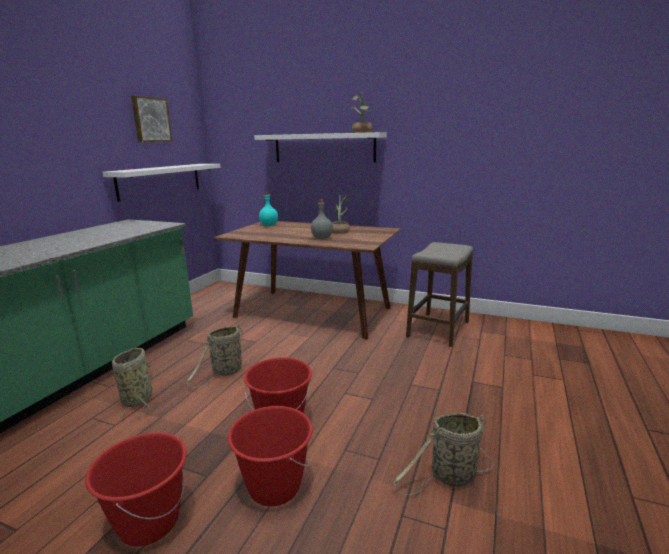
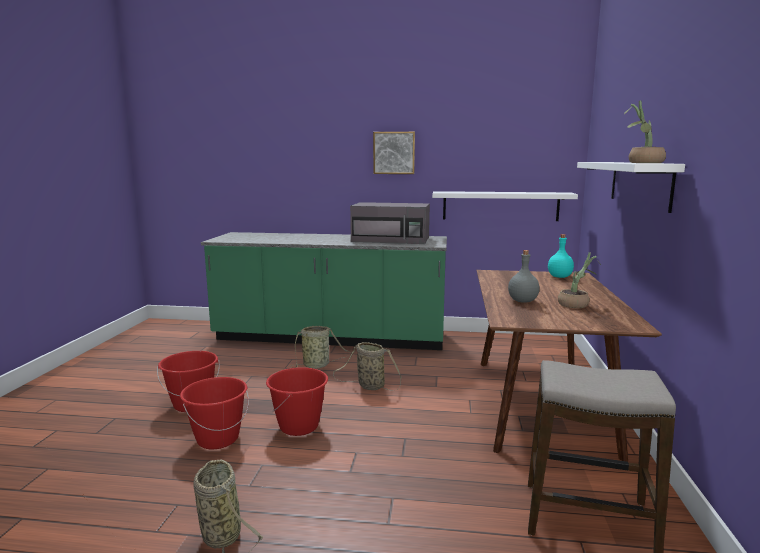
camera: 75 degrees right, 5 degrees down
picture [131,96,172,142] -> picture moved to [373,132,415,174]
none -> grey microwave [350,202,430,244]

